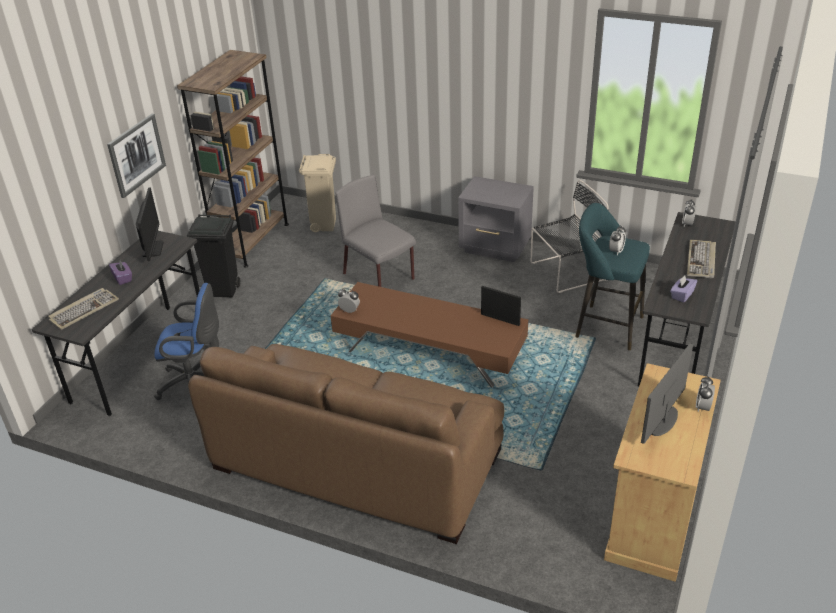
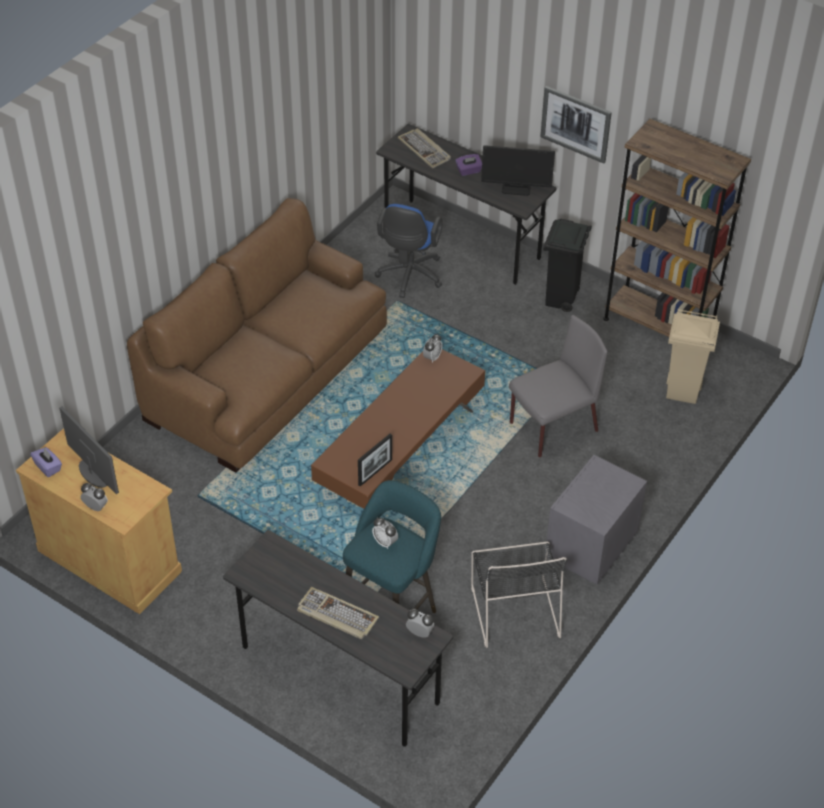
camera: 100 degrees right, 10 degrees up
purple tissue box [670,275,697,303] -> purple tissue box moved to [30,447,62,477]

